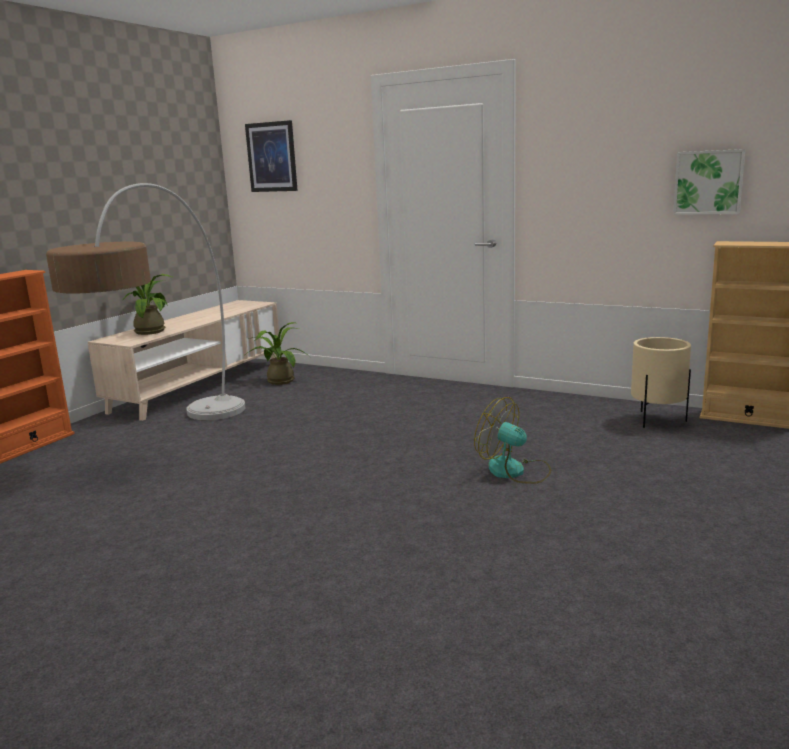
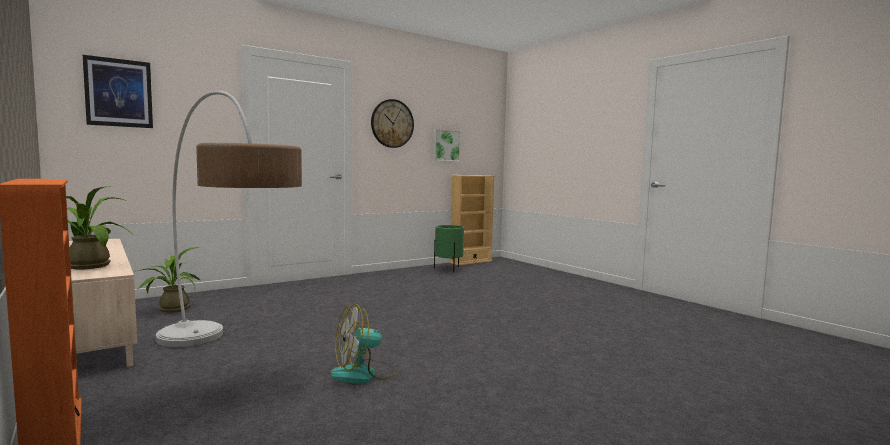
camera: 65 degrees left, 10 degrees down
fan [474,397,551,484] -> fan moved to [330,304,398,384]
beige planter [631,337,691,428] -> green planter [434,225,464,273]
none -> wall clock [371,99,414,148]

